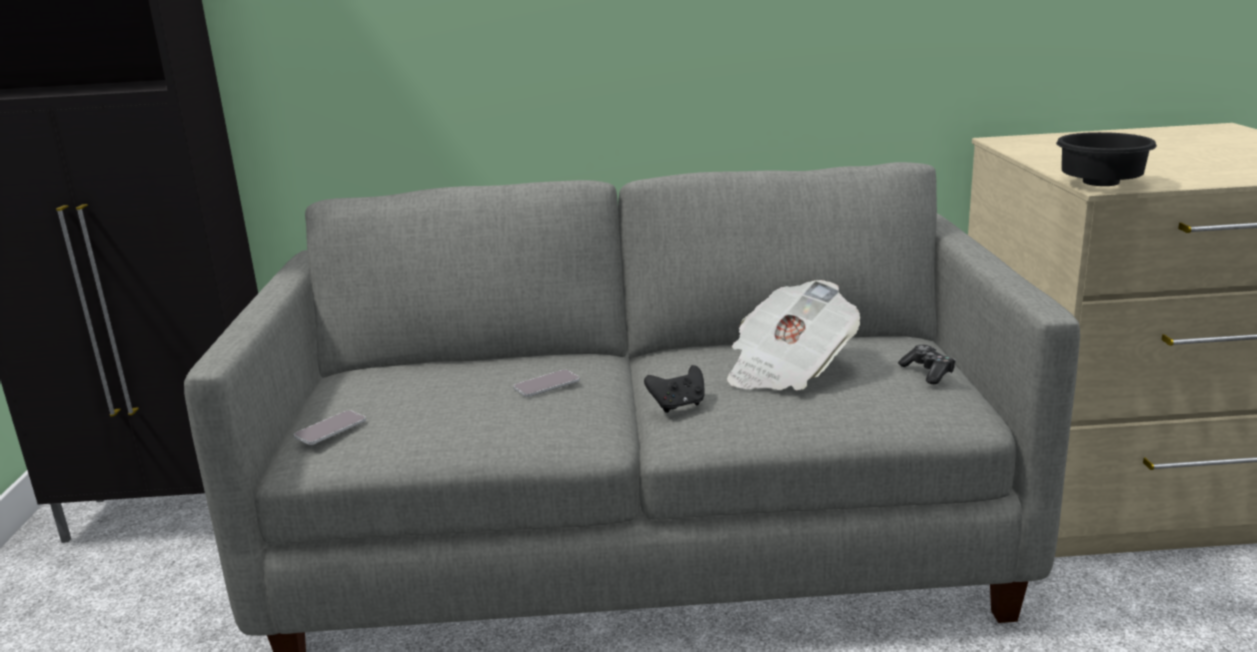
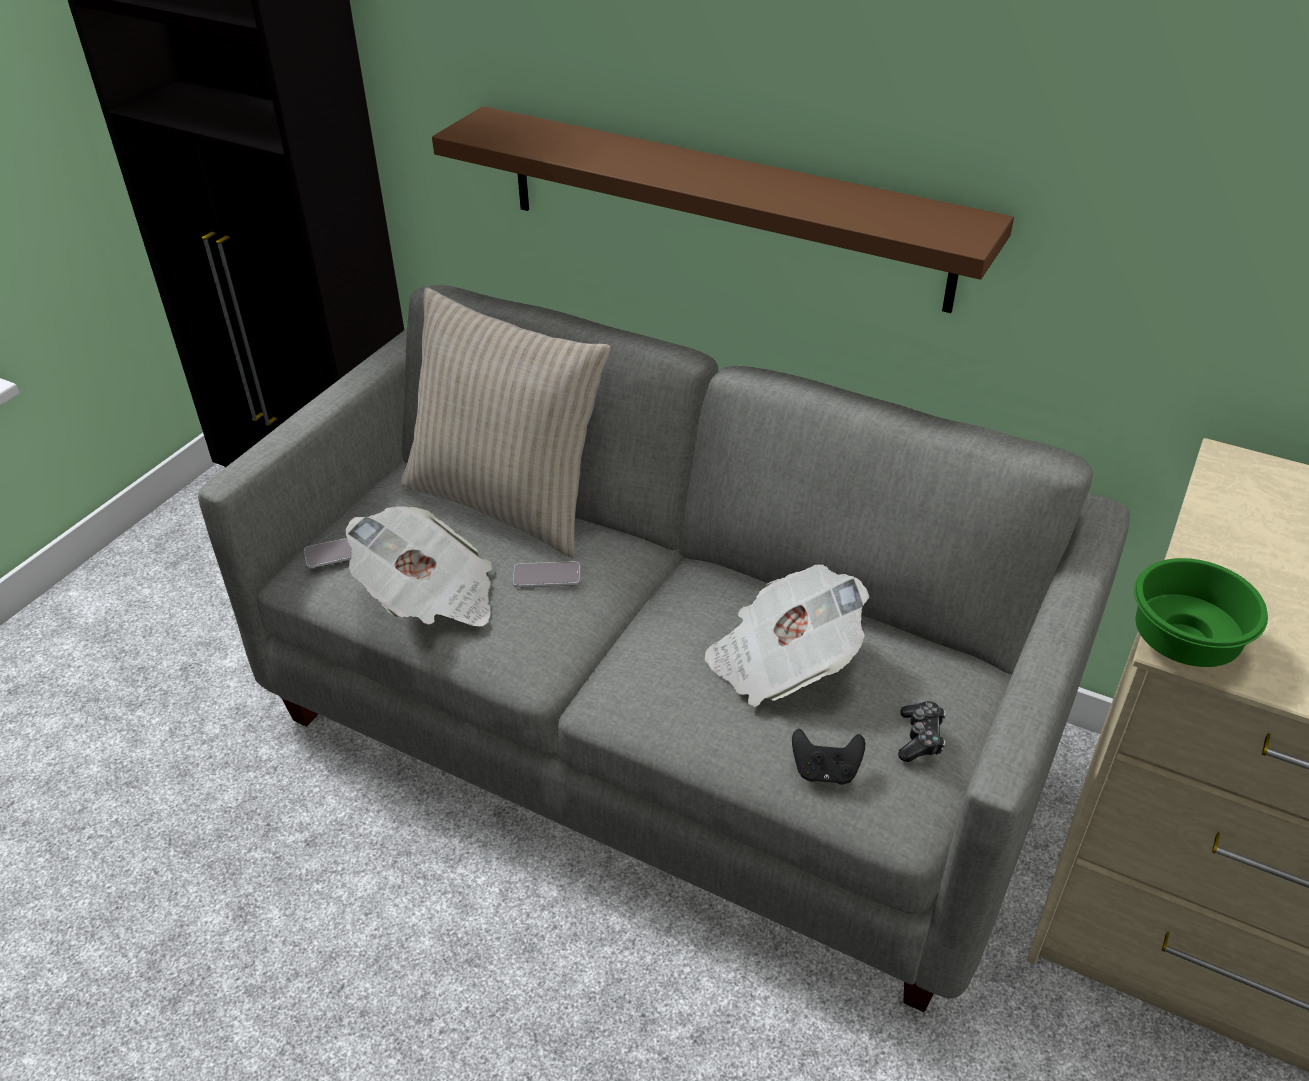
camera: 30 degrees right, 20 degrees up
black game controller [644,365,705,413] -> black game controller moved to [792,729,865,785]
black bowl [1056,132,1157,186] -> green bowl [1134,558,1268,667]
none -> newspaper [345,506,492,626]
none -> beige pillow [401,288,611,557]
none -> brown shelf [432,106,1014,313]

